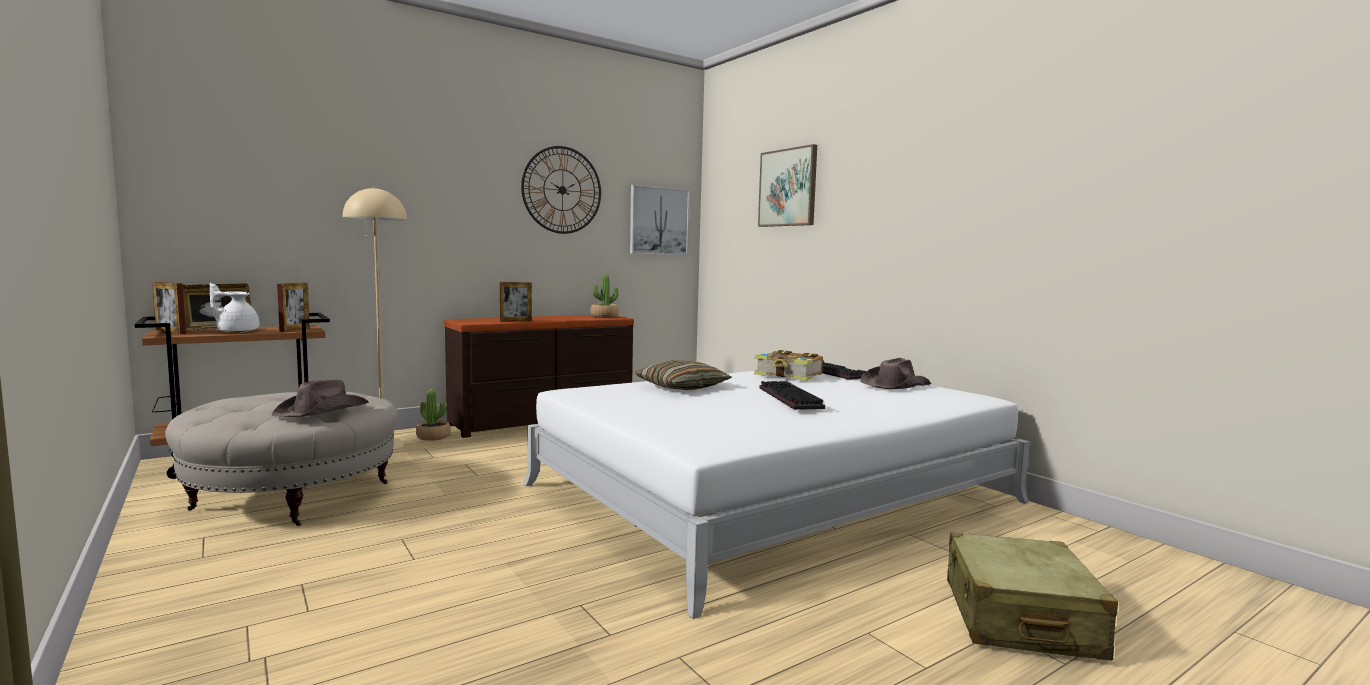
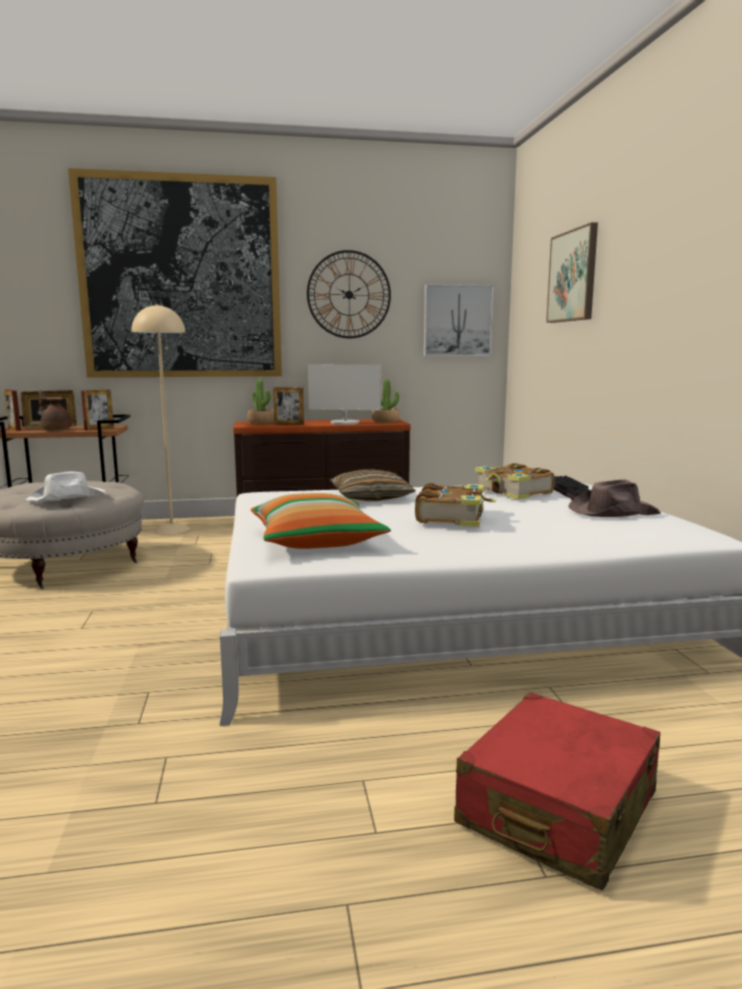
camera: 25 degrees right, 5 degrees up
white teapot [210,283,260,333] -> brown teapot [39,390,72,430]
brown hat [271,379,369,417] -> white hat [26,472,105,502]
potted plant [416,389,451,441] -> potted plant moved to [247,379,274,424]
keyboard [759,381,825,410] -> book [415,483,496,527]
beige suitcase [947,532,1118,660] -> red suitcase [454,692,660,891]
none -> picture [68,168,282,378]
none -> pillow [251,493,391,549]
none -> monitor [308,364,381,425]

